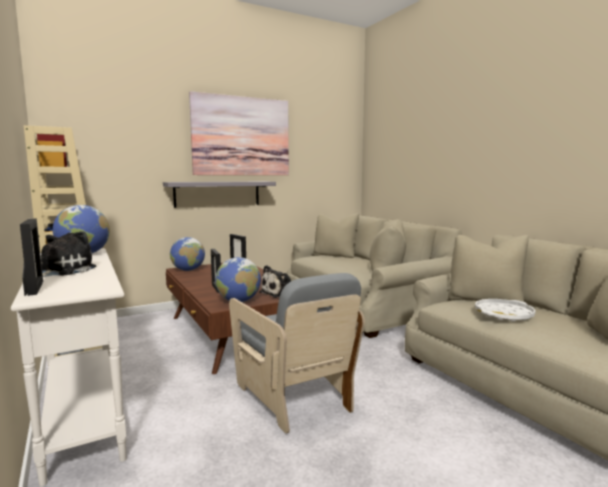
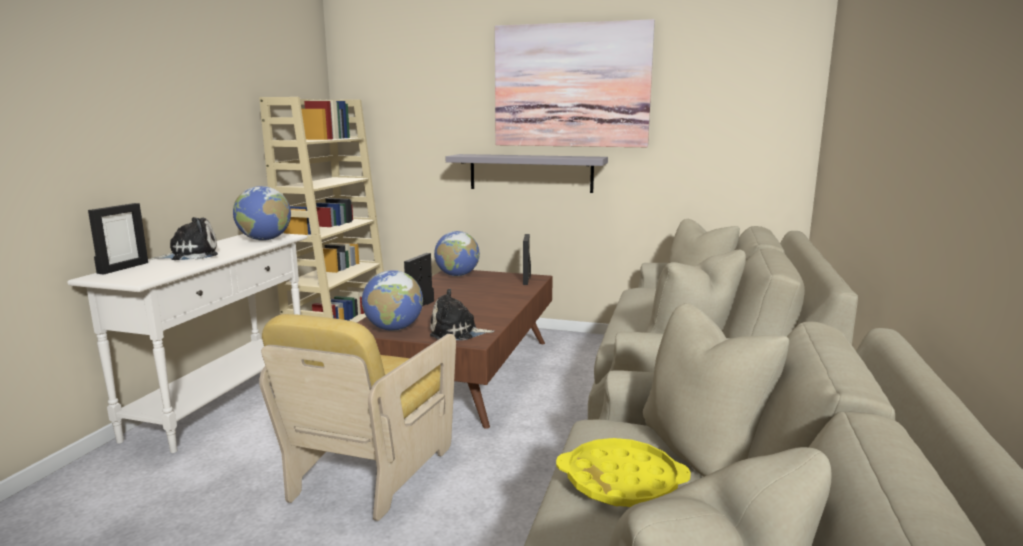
camera: 45 degrees right, 5 degrees up
grey armchair [229,273,365,433] -> yellow armchair [259,314,456,521]
white tray [475,299,536,322] -> yellow tray [556,438,691,507]

